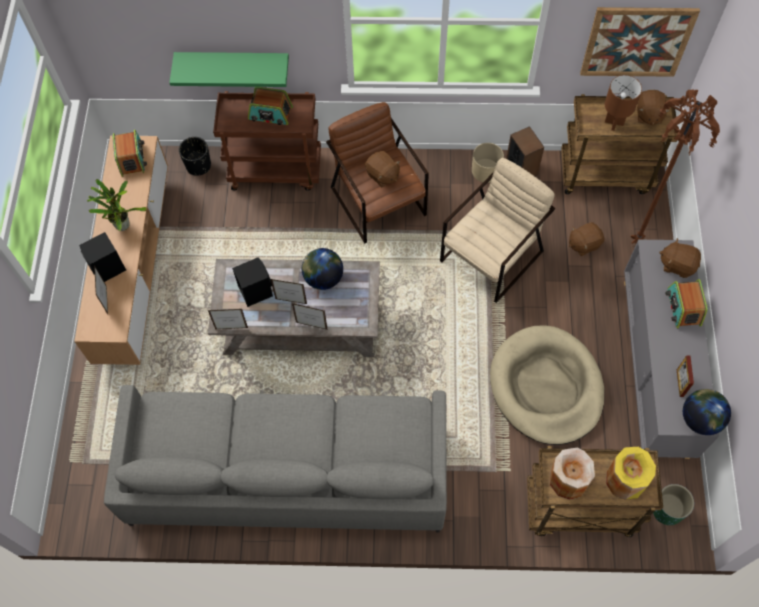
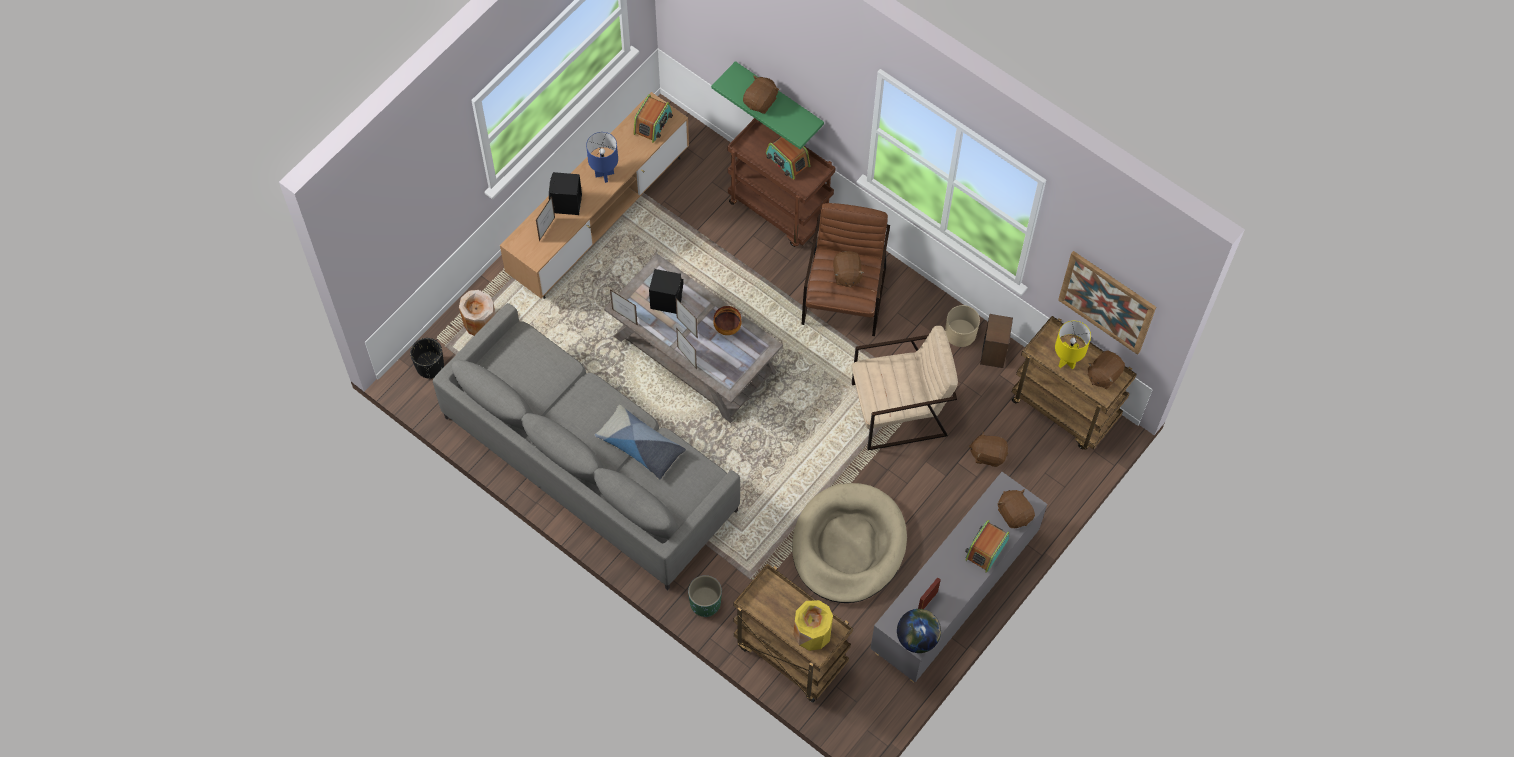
camera: 35 degrees right, 0 degrees up
potted plant [87,179,147,231] -> blue table lamp [586,132,618,183]
black planter [179,137,211,176] -> black planter moved to [410,338,444,379]
globe [302,248,343,290] -> bowl [713,306,741,335]
beige vase [550,448,595,500] -> beige vase moved to [459,290,496,336]
brown table lamp [605,75,642,131] -> yellow table lamp [1055,321,1091,369]
brown floor lamp [631,90,720,244] -> none
green planter [653,484,694,525] -> green planter moved to [688,575,722,617]
none -> pillow [595,405,686,480]
none -> brown plush toy [743,75,779,114]

